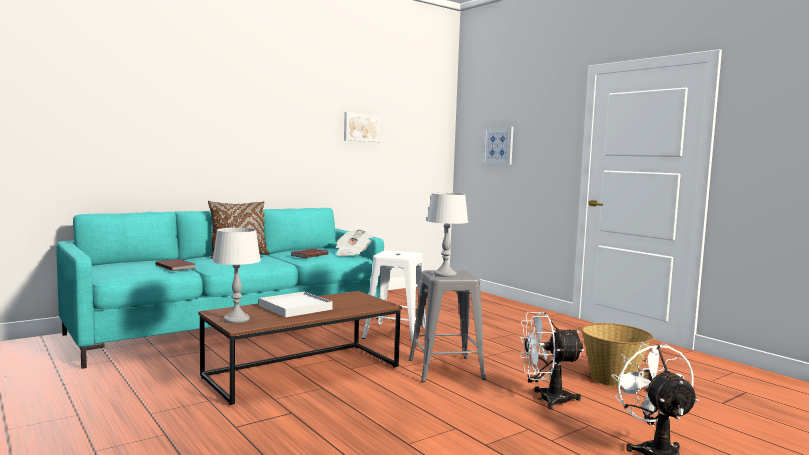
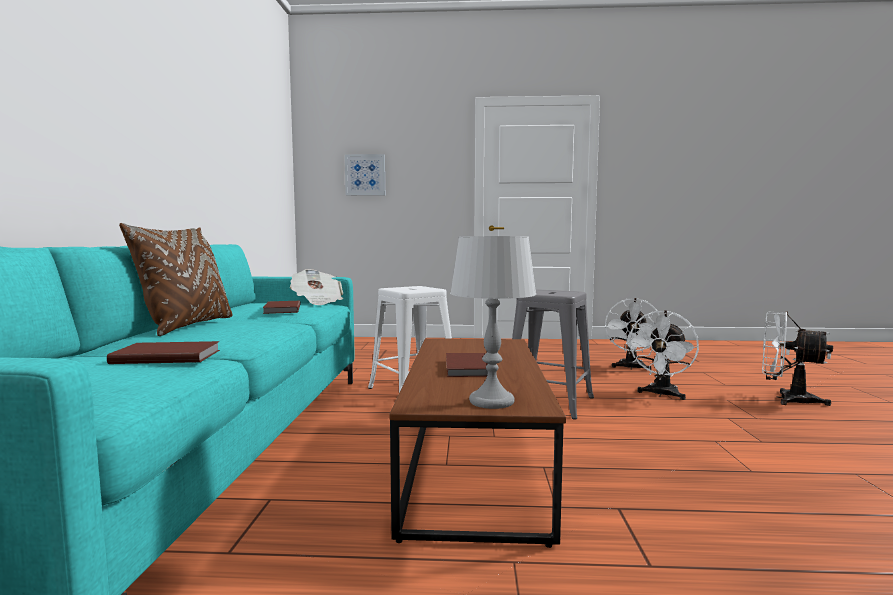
camera: 50 degrees left, 0 degrees up
white tray [259,292,333,317] -> brown book [446,353,488,377]
picture [344,112,381,142] -> none
grey table lamp [426,193,468,277] -> none
basket [581,323,654,387] -> white fan [605,298,660,370]

